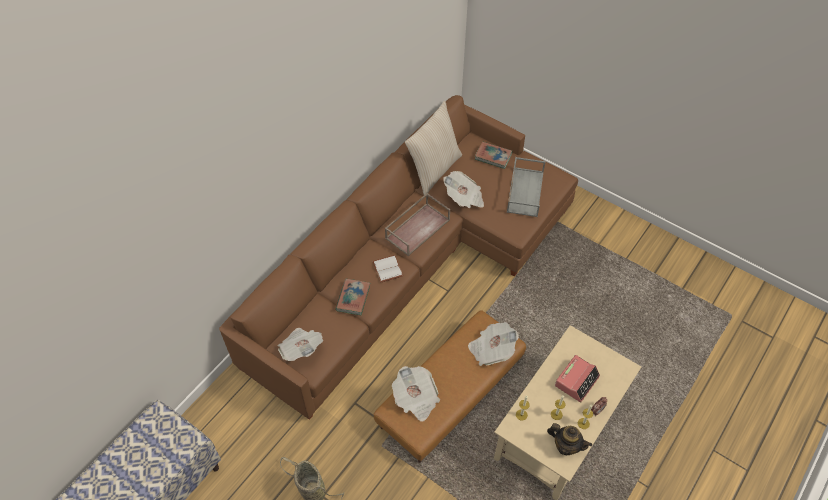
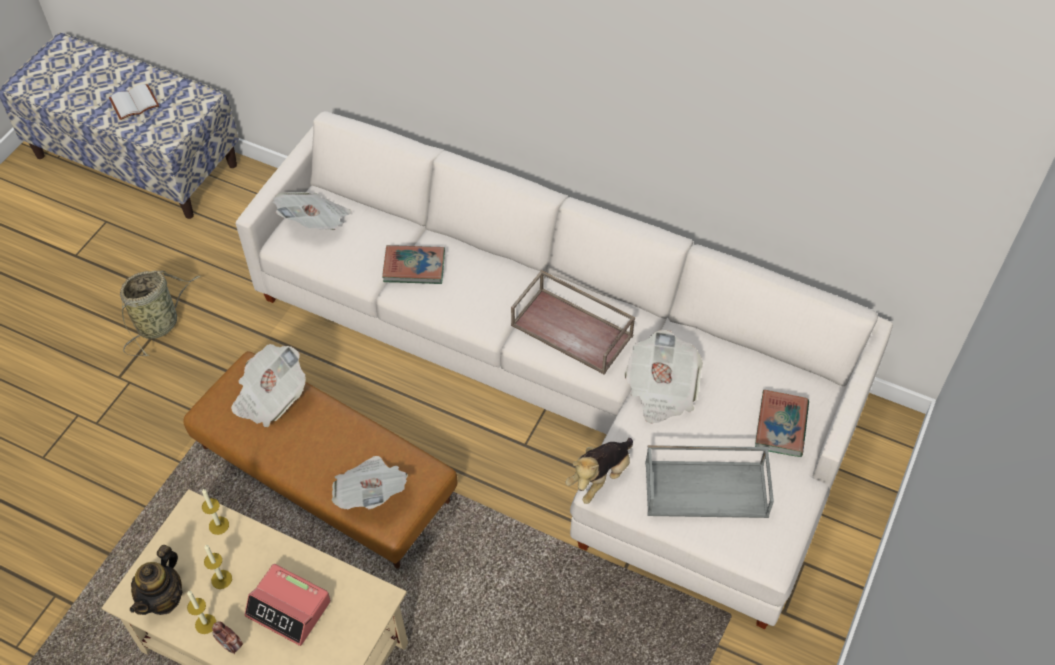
camera: 80 degrees right, 0 degrees up
brown sofa [219,95,578,420] -> white sofa [236,111,893,629]
white book [372,255,403,283] -> white book moved to [109,84,159,120]
beige pillow [405,101,462,195] -> none
none -> plush toy [565,438,633,504]

